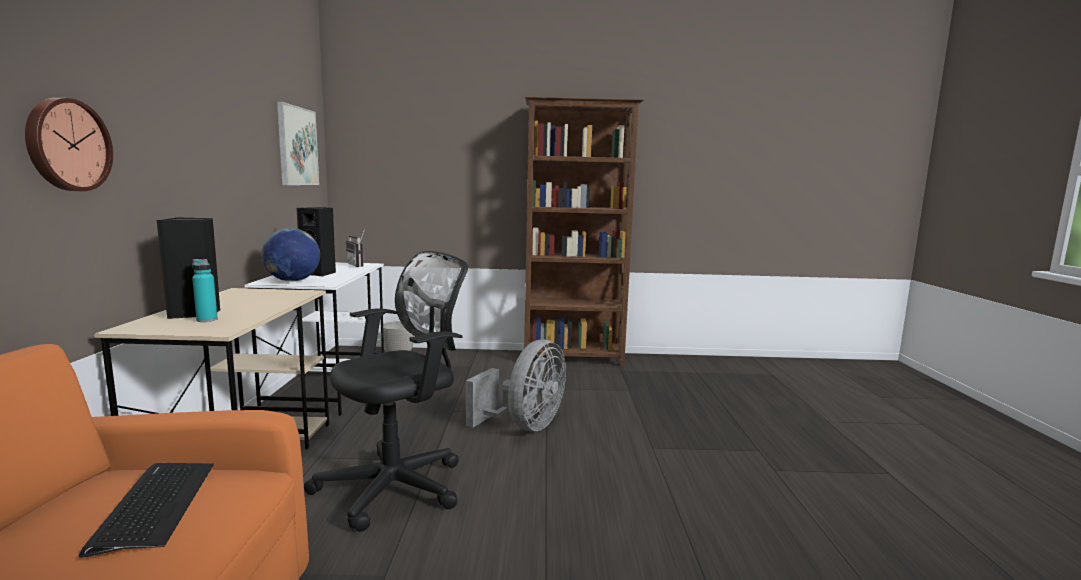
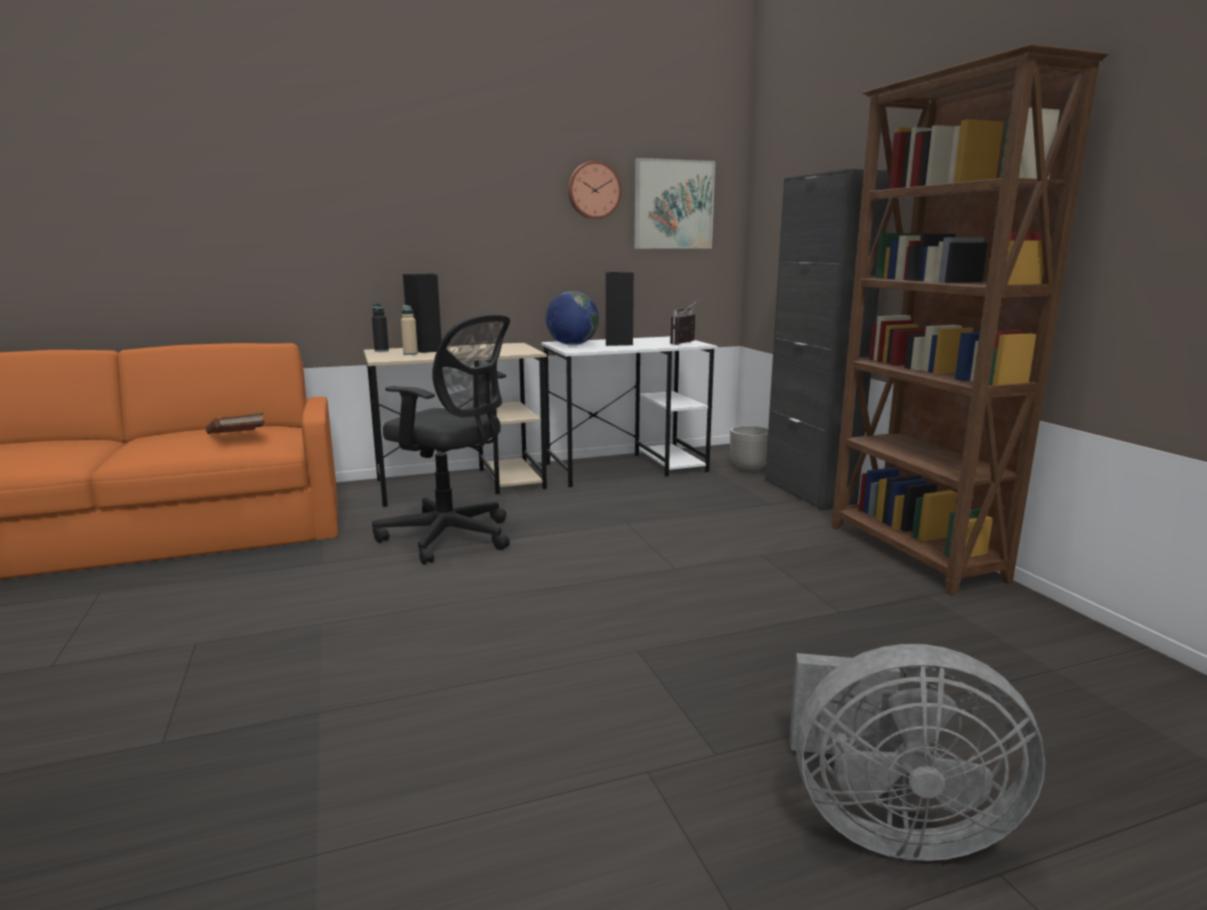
camera: 70 degrees right, 5 degrees up
wall clock [25,98,113,191] -> wall clock moved to [568,161,622,219]
keyboard [79,463,214,558] -> brown book [206,412,265,434]
turquoise bottle [192,259,218,322] -> beige bottle [401,305,418,355]
grey fan [466,339,566,431] -> grey fan moved to [790,644,1045,861]
none -> black bottle [372,304,389,352]
none -> black cabinet [765,169,889,511]

